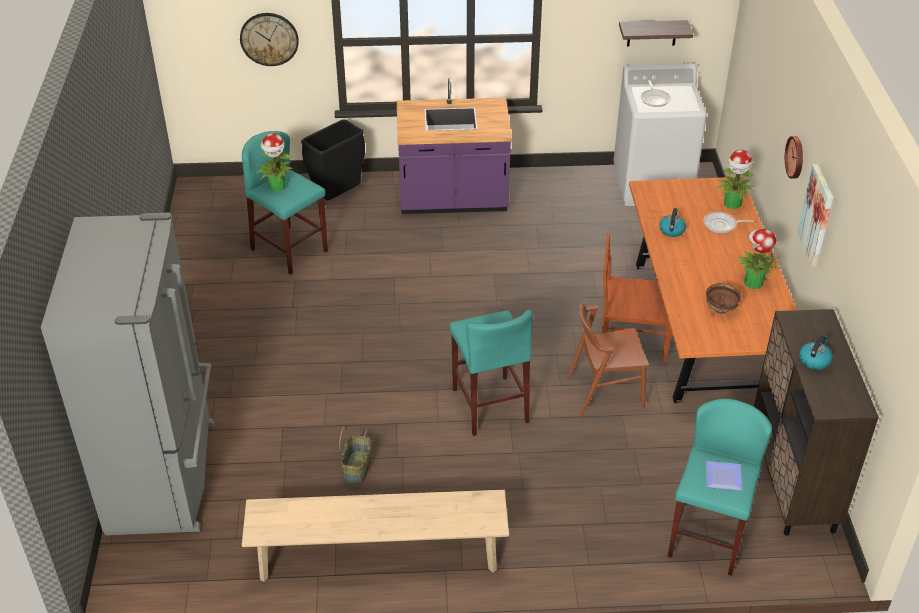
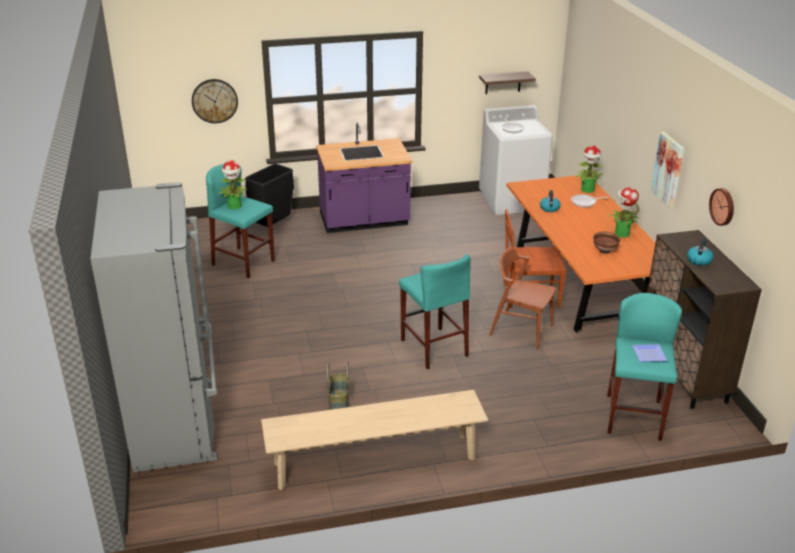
camera: 10 degrees left, 10 degrees down
brown chair [568,304,649,416] -> brown chair turned 45 degrees clockwise [489,247,556,349]
wall clock [785,136,803,179] -> wall clock moved to [709,188,734,226]

